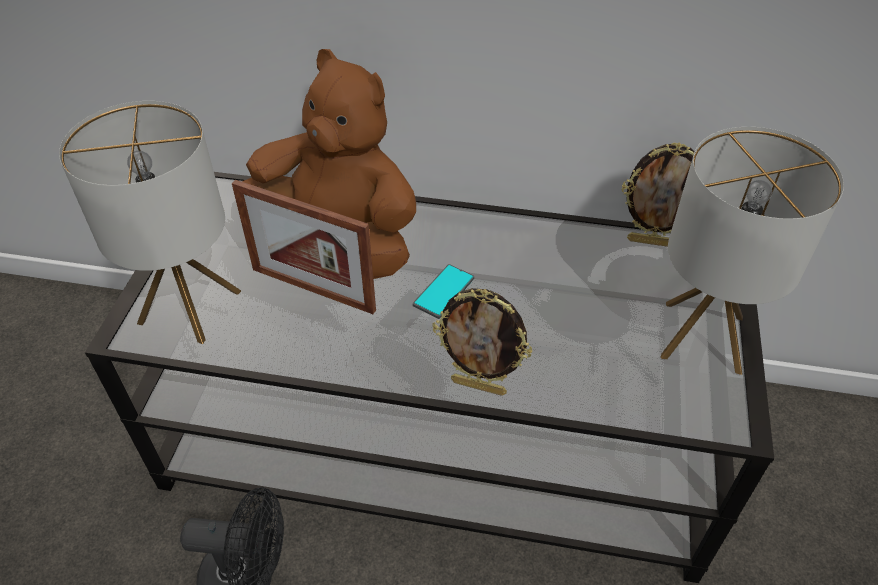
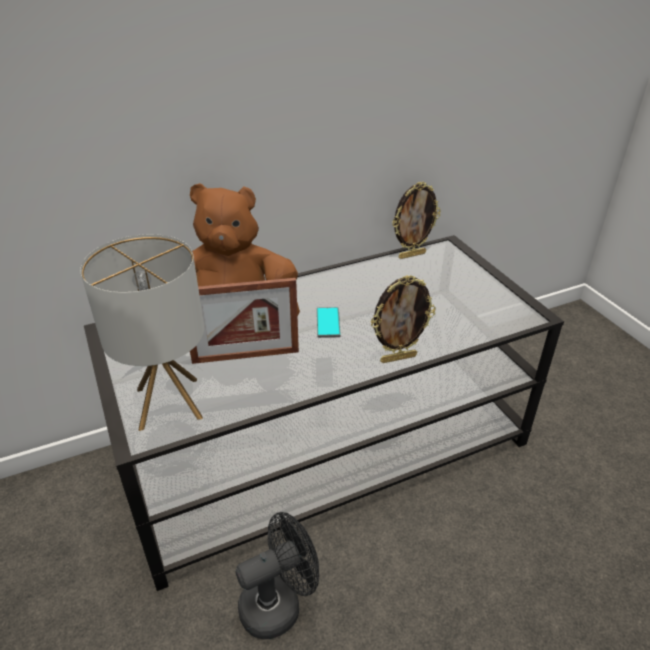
camera: 35 degrees left, 10 degrees down
table lamp [660,127,844,375] -> none

